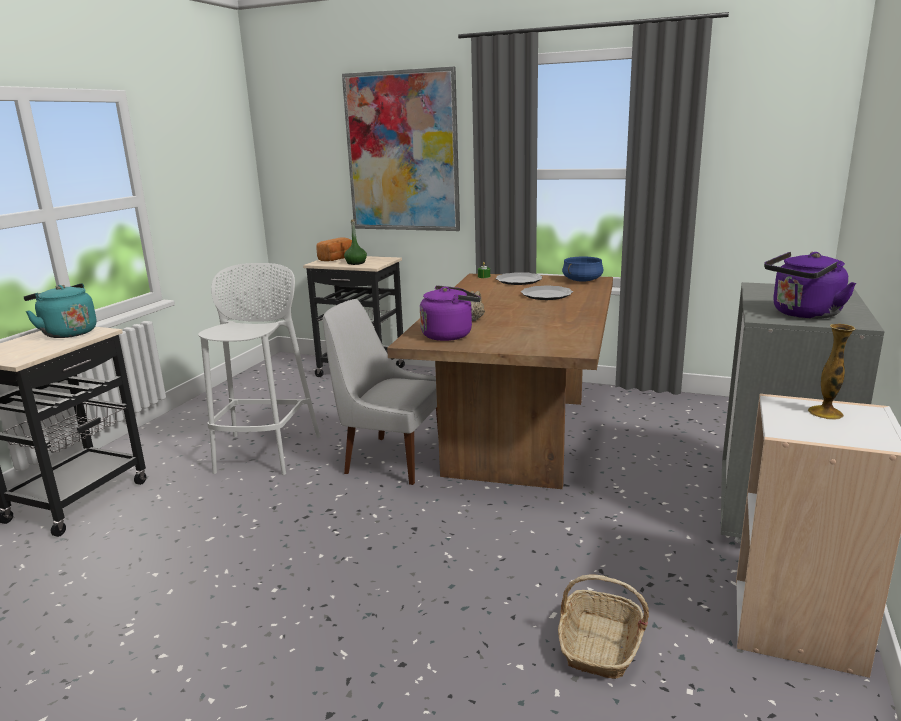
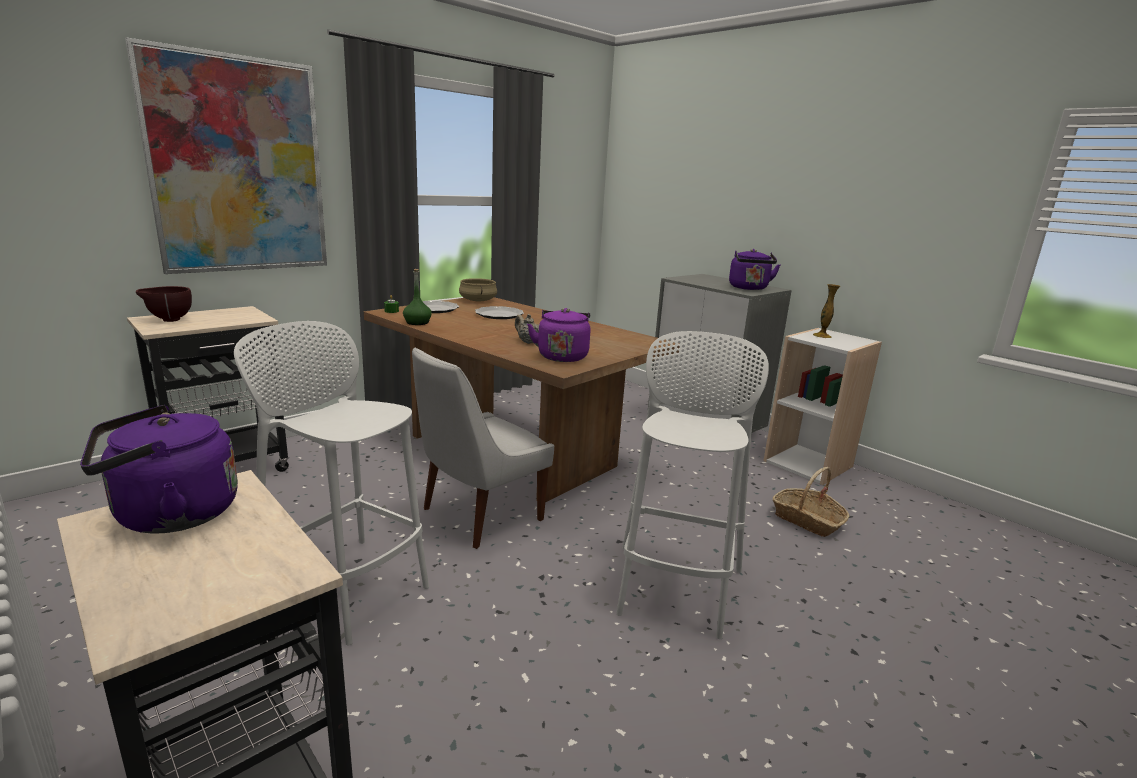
camera: 65 degrees left, 0 degrees up
turquoise kettle [24,283,97,338] -> purple kettle [80,405,238,534]
bread [316,237,352,261] -> brown bowl [136,286,192,322]
green bottle [344,219,367,265] -> green bottle moved to [403,269,432,325]
blue cooking pot [562,256,603,282] -> beige cooking pot [459,278,497,302]
none -> white stool [616,331,769,639]

